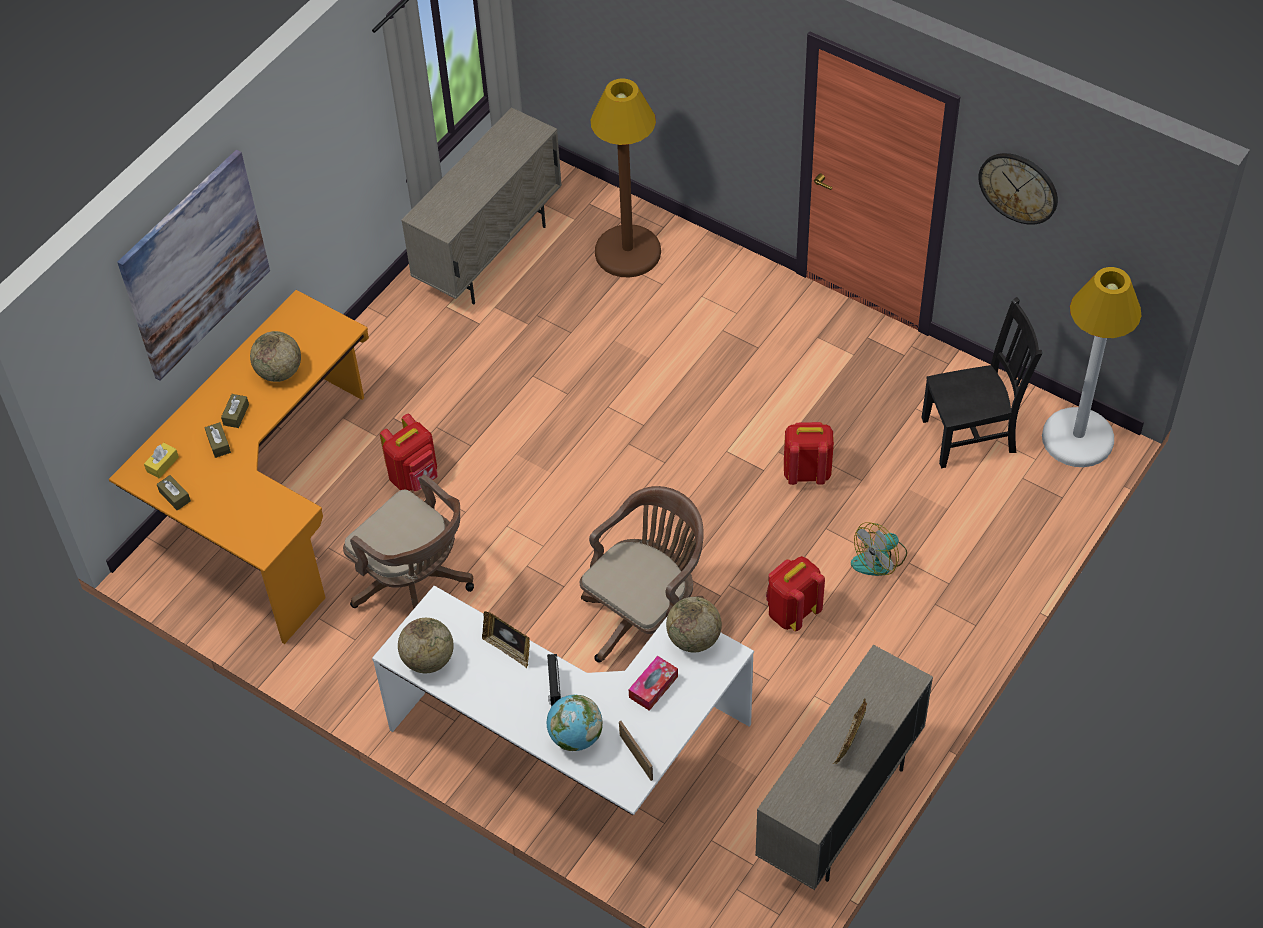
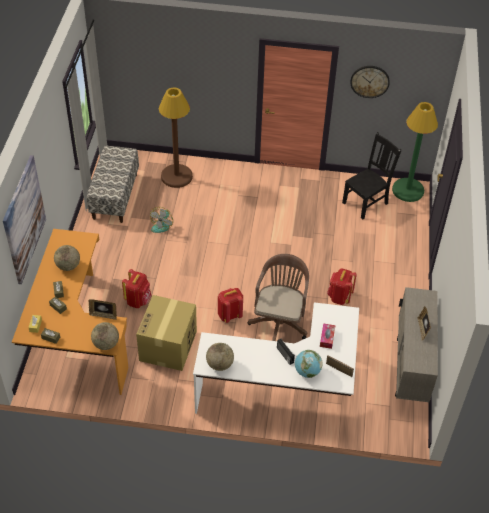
camera: 30 degrees left, 5 degrees down
brown office chair [343,474,474,609] -> cardboard box [136,295,197,371]
beige cabinet [401,107,562,305] -> bench [87,146,139,223]
picture frame [482,611,530,668] -> picture frame moved to [88,299,117,320]
globe [666,597,722,652] -> globe moved to [91,322,119,350]
red backpack [784,422,834,485] -> red backpack moved to [218,288,243,323]
fan [851,522,907,576] -> fan moved to [150,207,173,233]
white floor lamp [1042,267,1141,467] -> green floor lamp [392,102,438,202]

